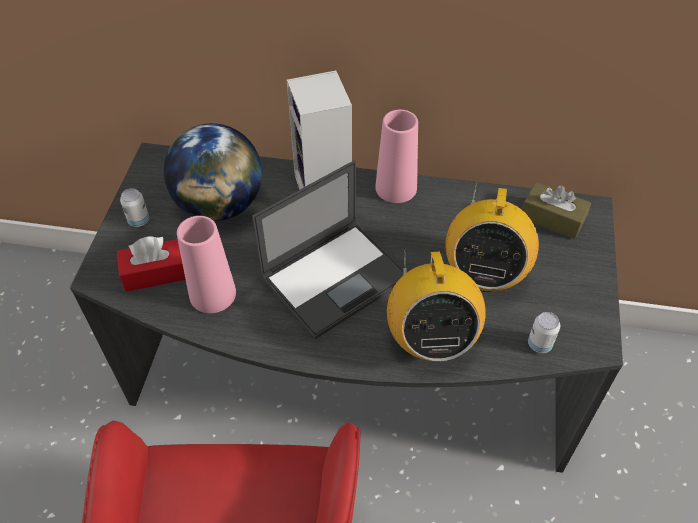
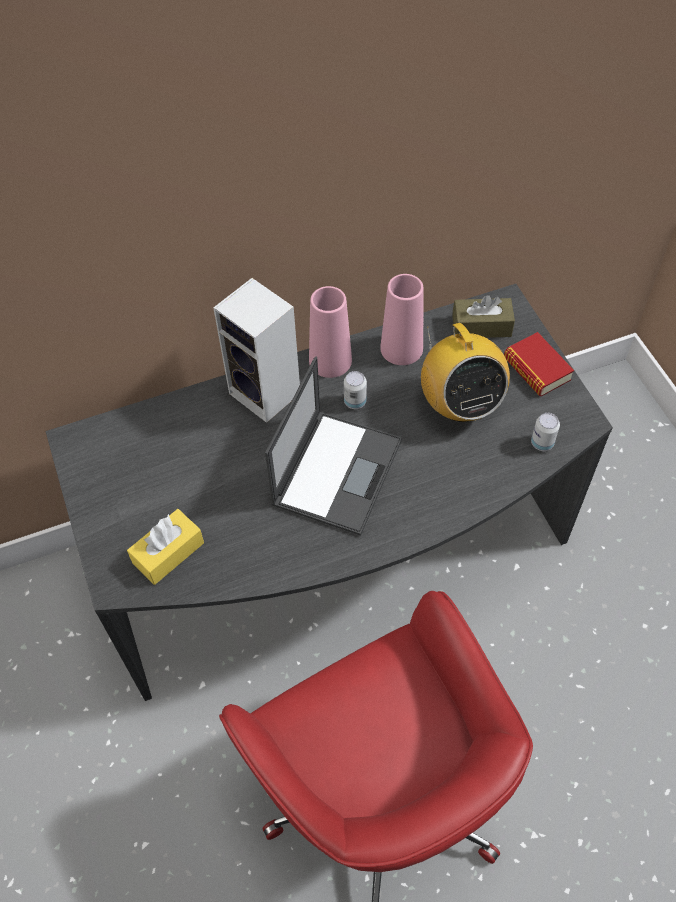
camera: 30 degrees left, 5 degrees up
red tissue box [117,236,186,292] -> yellow tissue box [127,509,204,585]
can [120,188,149,227] -> can moved to [344,371,367,409]
globe [164,123,262,221] -> none
pink vase [177,216,236,313] -> pink vase moved to [380,274,424,365]
radio [387,249,486,362] -> none
none -> book [504,332,574,396]

